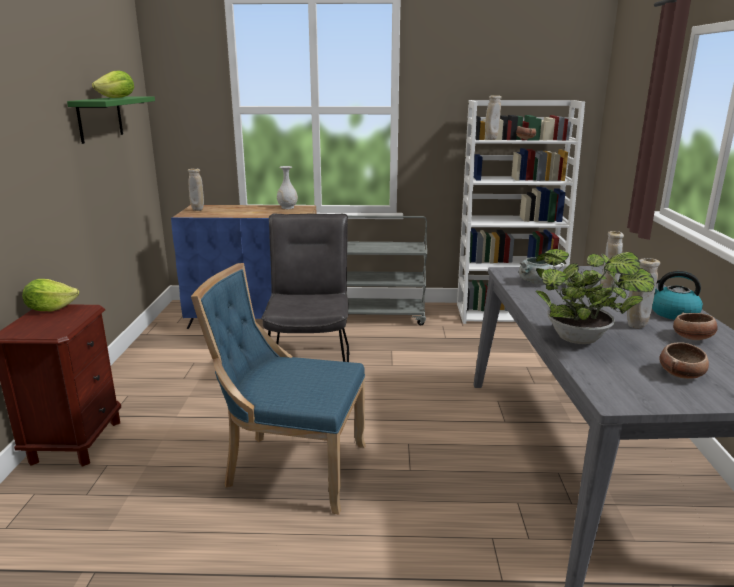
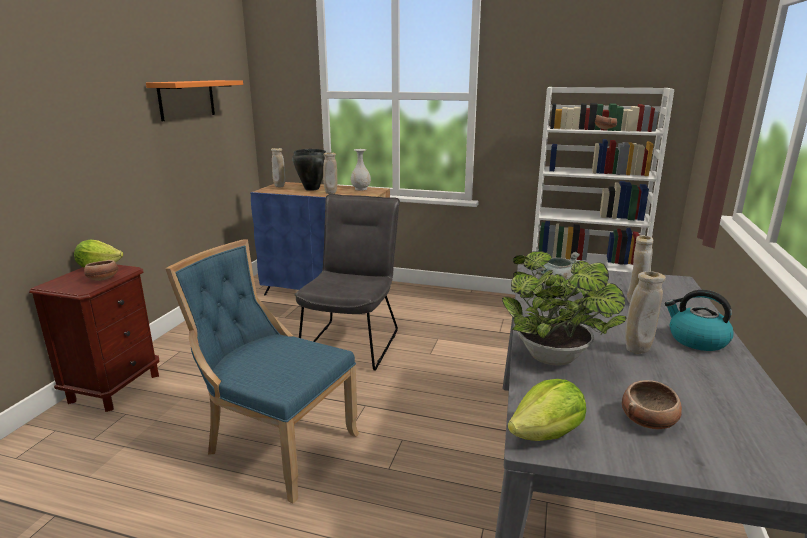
camera: 15 degrees right, 0 degrees up
green shelf [67,96,155,144] -> orange shelf [146,80,243,122]
lettuce [92,71,134,98] -> lettuce moved to [508,379,586,441]
grey cart [347,216,427,325] -> none
beige vase [485,95,502,140] -> beige vase moved to [323,152,337,194]
bowl [673,313,718,340] -> bowl moved to [84,260,118,281]
none -> black cooking pot [292,149,326,191]

